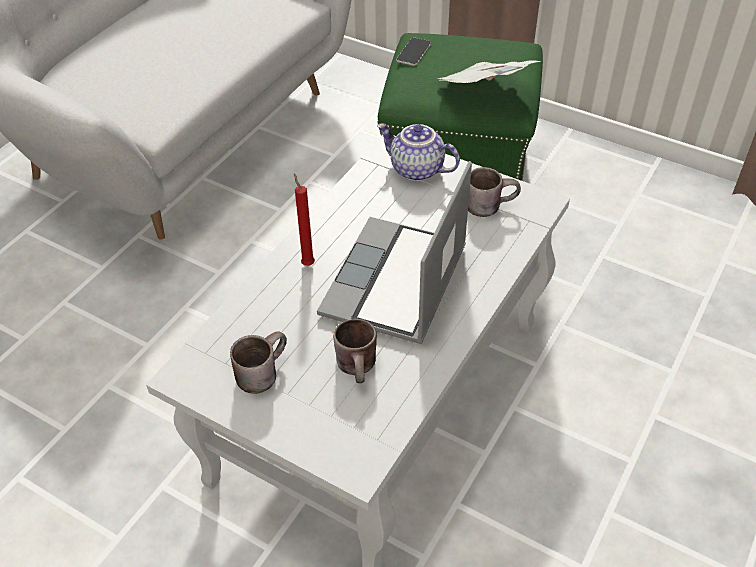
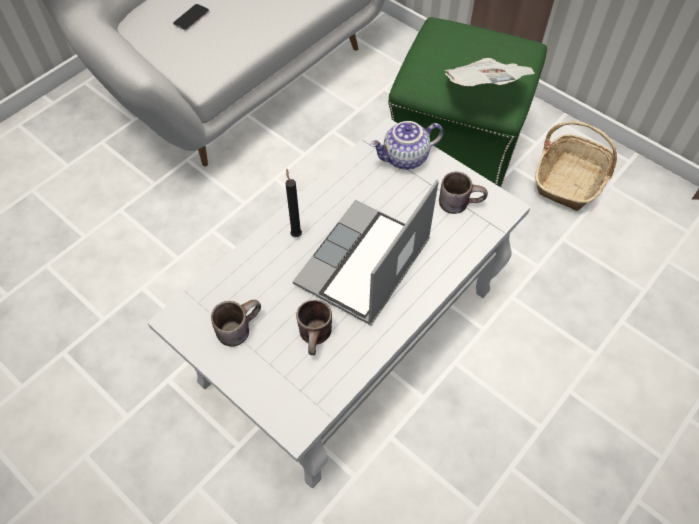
camera: 10 degrees right, 10 degrees up
red candle [294,173,315,266] -> black candle [286,169,302,237]
teapot [377,123,460,181] -> teapot turned 60 degrees counterclockwise [370,121,443,170]
phone [396,38,431,66] -> phone moved to [173,4,209,31]
none -> basket [535,120,617,211]

